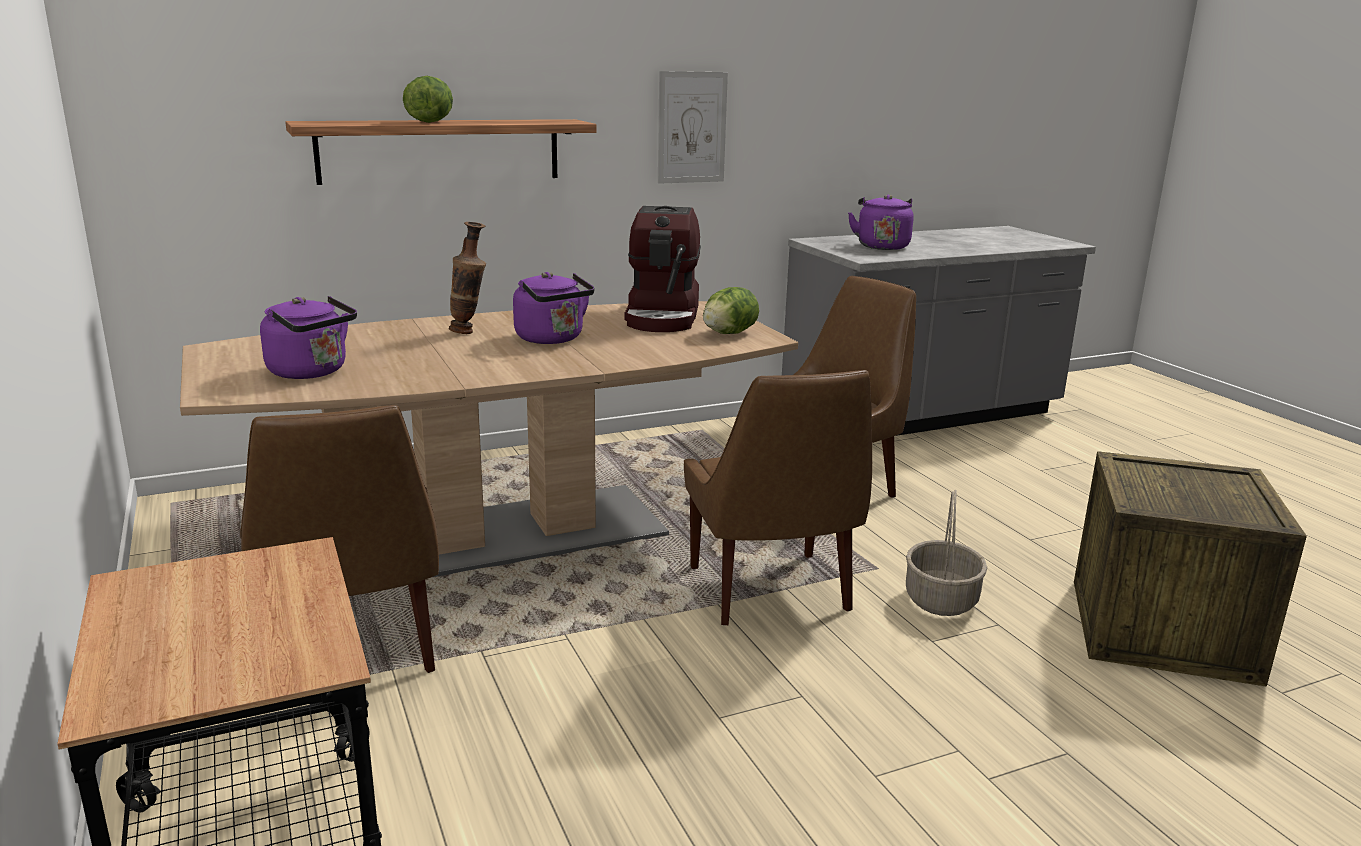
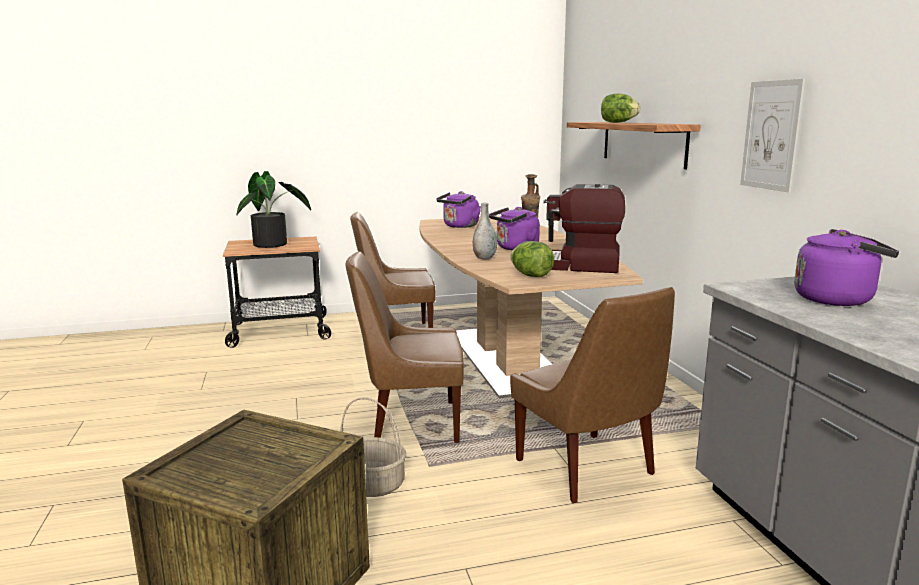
camera: 100 degrees right, 5 degrees down
none -> potted plant [237,171,311,248]
none -> grey vase [473,203,497,259]

